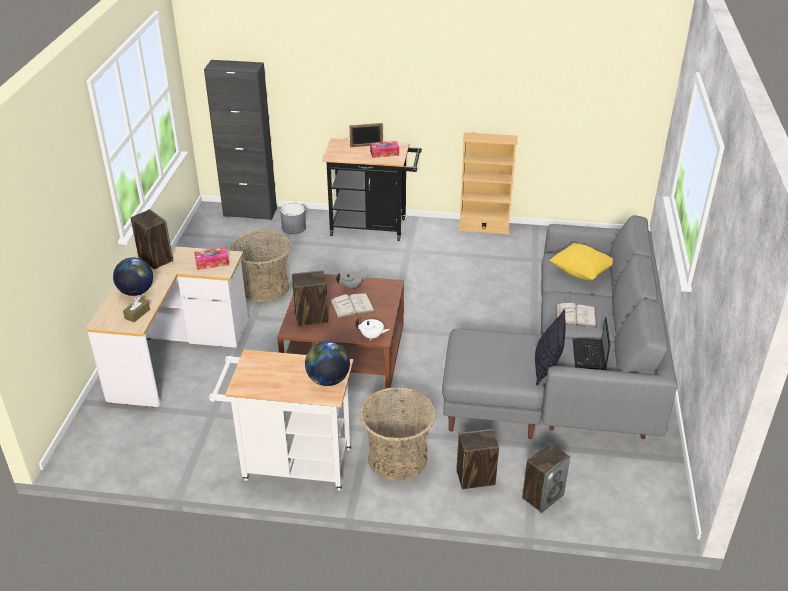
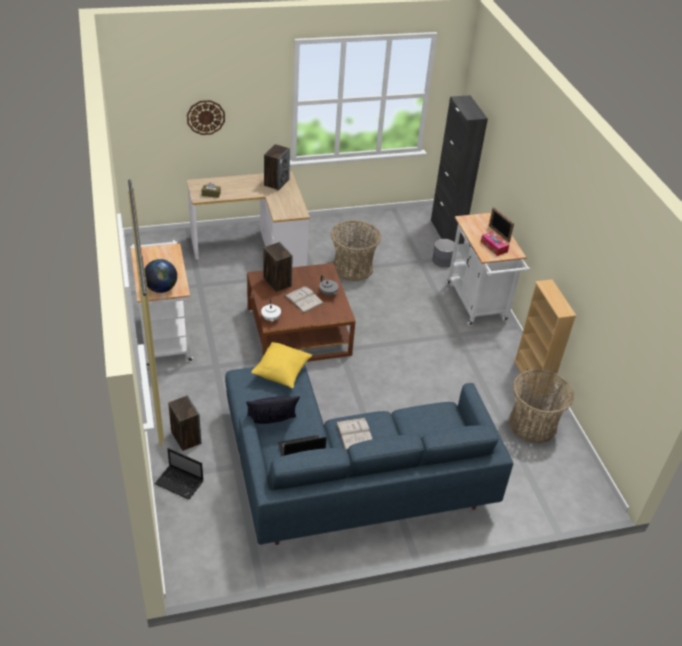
camera: 65 degrees right, 5 degrees up
globe [113,257,153,296] -> none
tissue box [194,247,229,270] -> none
black cart [322,138,422,241] -> white cart [446,213,530,326]
basket [359,387,436,480] -> basket moved to [509,369,574,443]
grey sofa [442,215,677,439] -> blue sofa [225,364,513,545]
speaker [522,443,570,513] -> laptop [155,448,204,500]
yellow pillow [549,243,613,280] -> yellow pillow moved to [251,342,312,388]
none -> wall clock [187,100,225,135]

